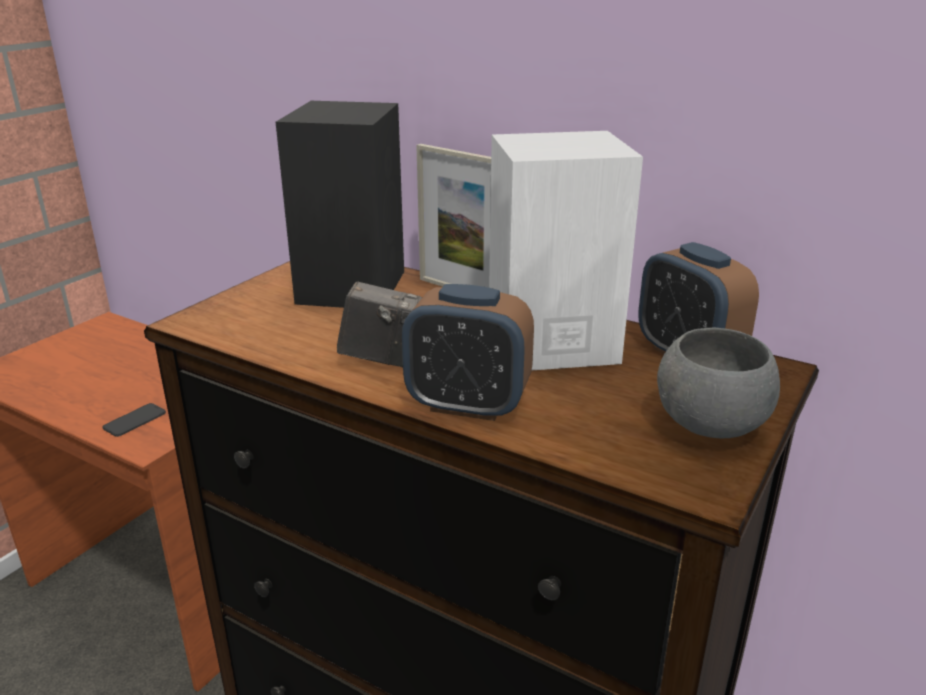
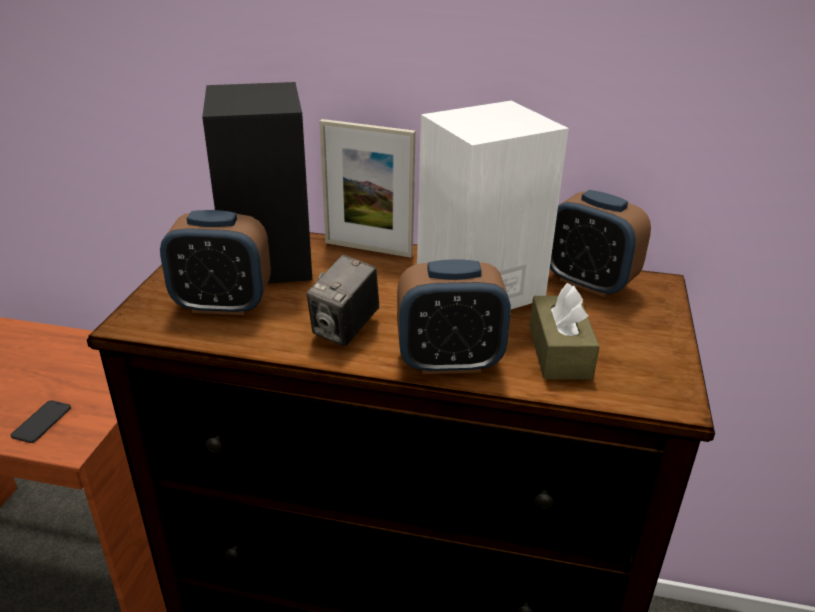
camera: 20 degrees left, 5 degrees up
camera [337,281,422,367] -> camera turned 135 degrees clockwise [307,255,379,346]
grey bowl [657,328,780,438] -> none
none -> alarm clock [160,210,271,315]
none -> brown tissue box [529,283,600,380]

